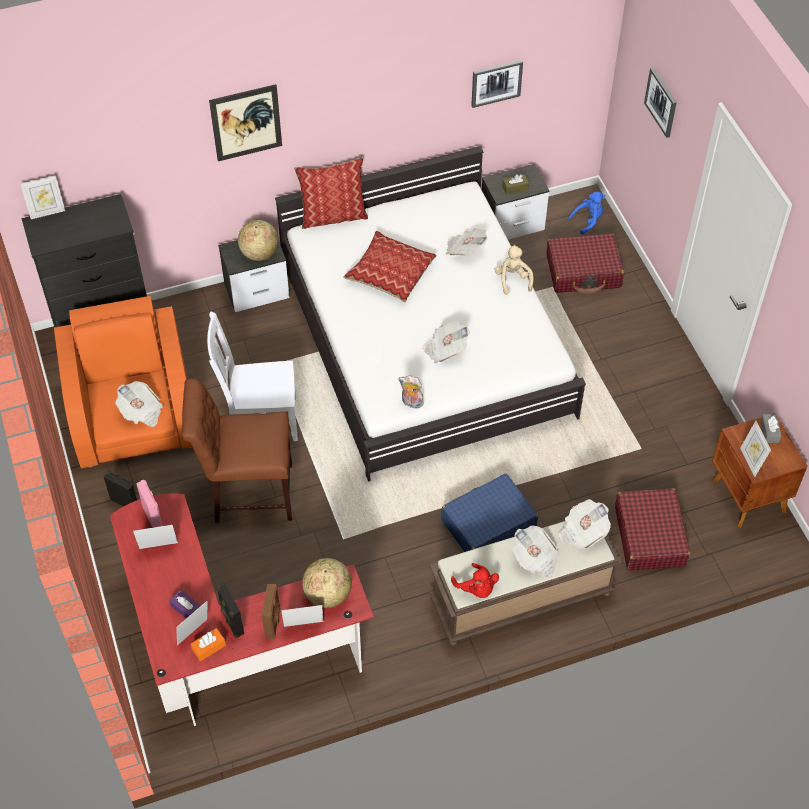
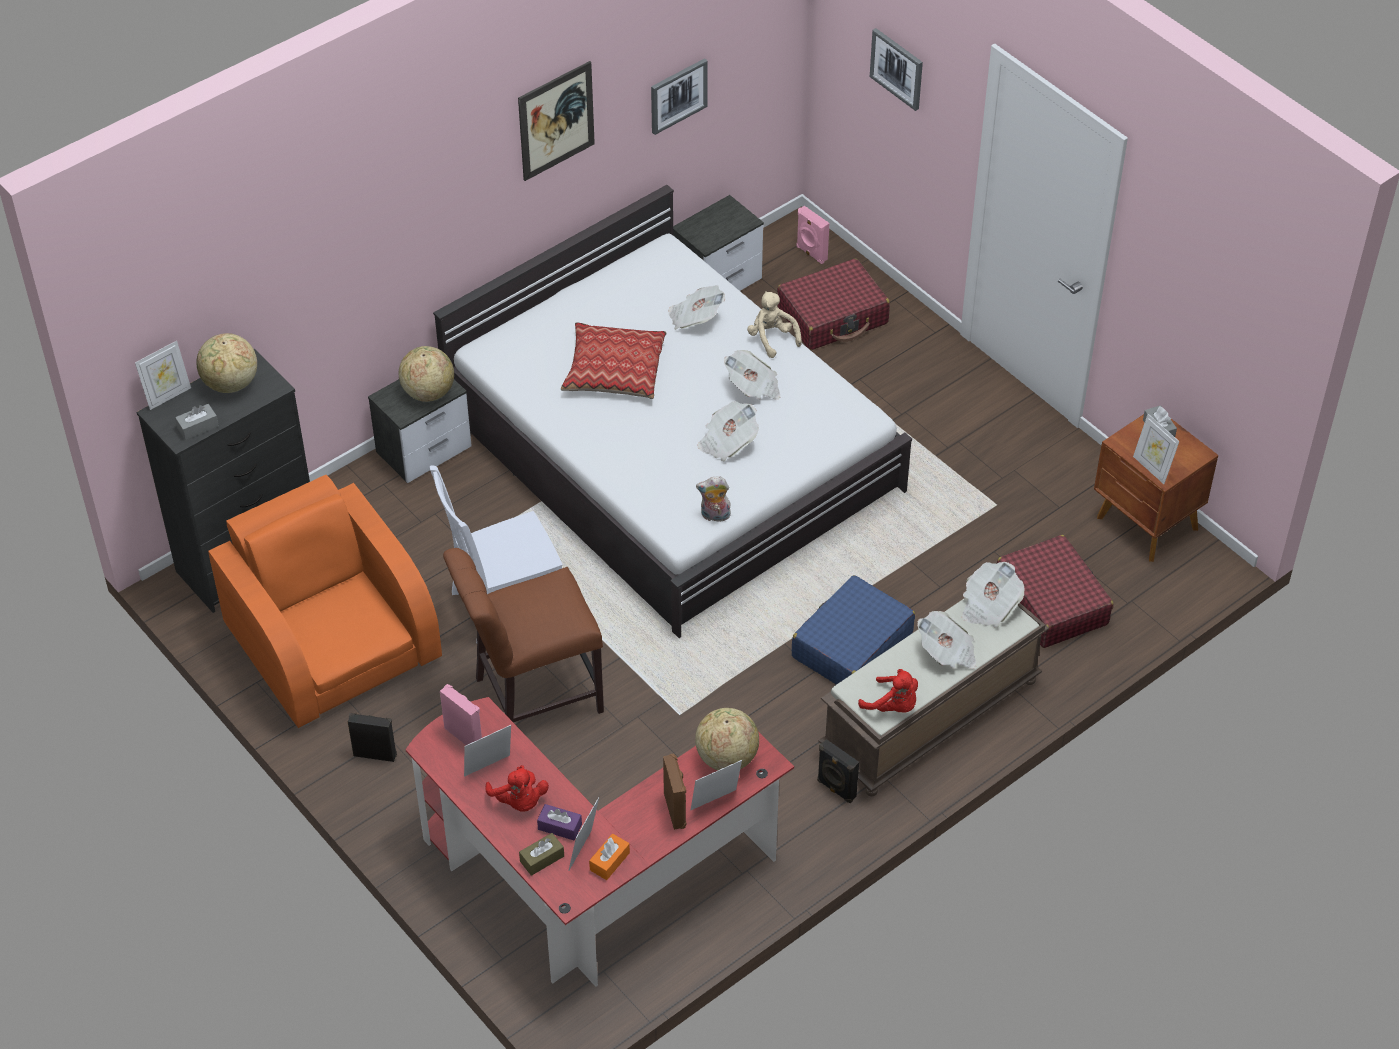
camera: 20 degrees left, 5 degrees down
newspaper [115,381,163,427] -> newspaper moved to [724,350,781,399]
picture [209,84,282,161] -> picture moved to [518,61,595,181]
black speaker [217,584,244,638] -> black speaker moved to [817,739,859,803]
pillow [294,157,368,229] -> none
brown tissue box [502,174,529,195] -> brown tissue box moved to [519,833,564,876]
blue plush toy [568,192,605,235] -> pink speaker [797,206,829,264]
none -> grey tissue box [175,404,219,440]
none -> globe [196,333,257,393]
none -> red plush toy [485,765,549,812]

